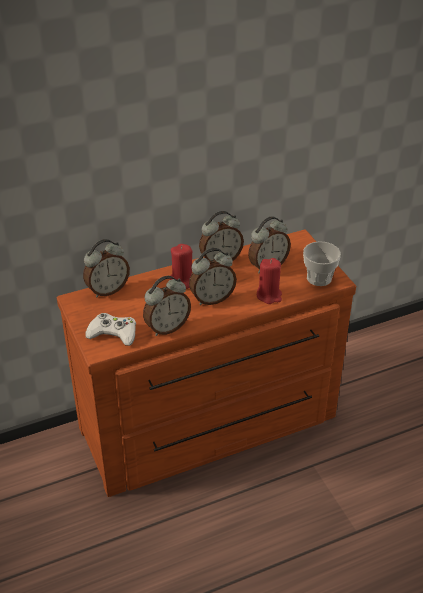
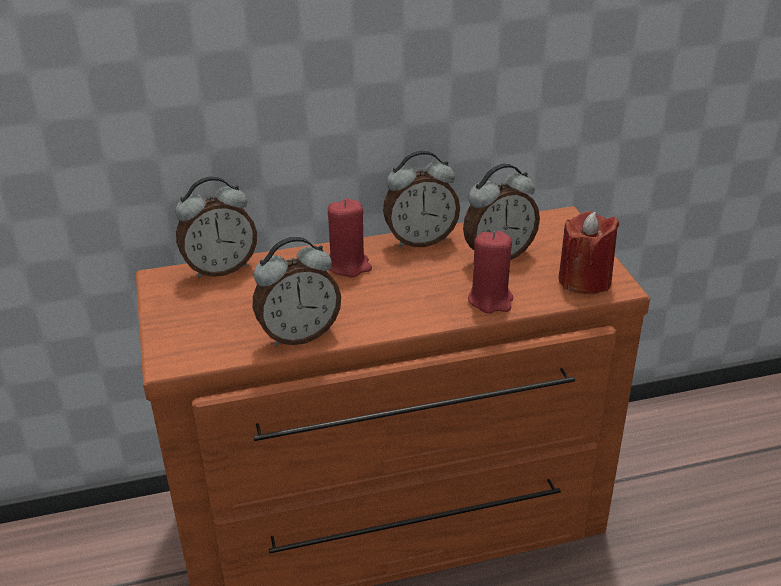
camera: 10 degrees right, 5 degrees down
white game controller [85,313,136,346] -> none
alarm clock [189,248,237,305] -> none
cup [303,241,341,286] -> red candle [558,211,619,294]

